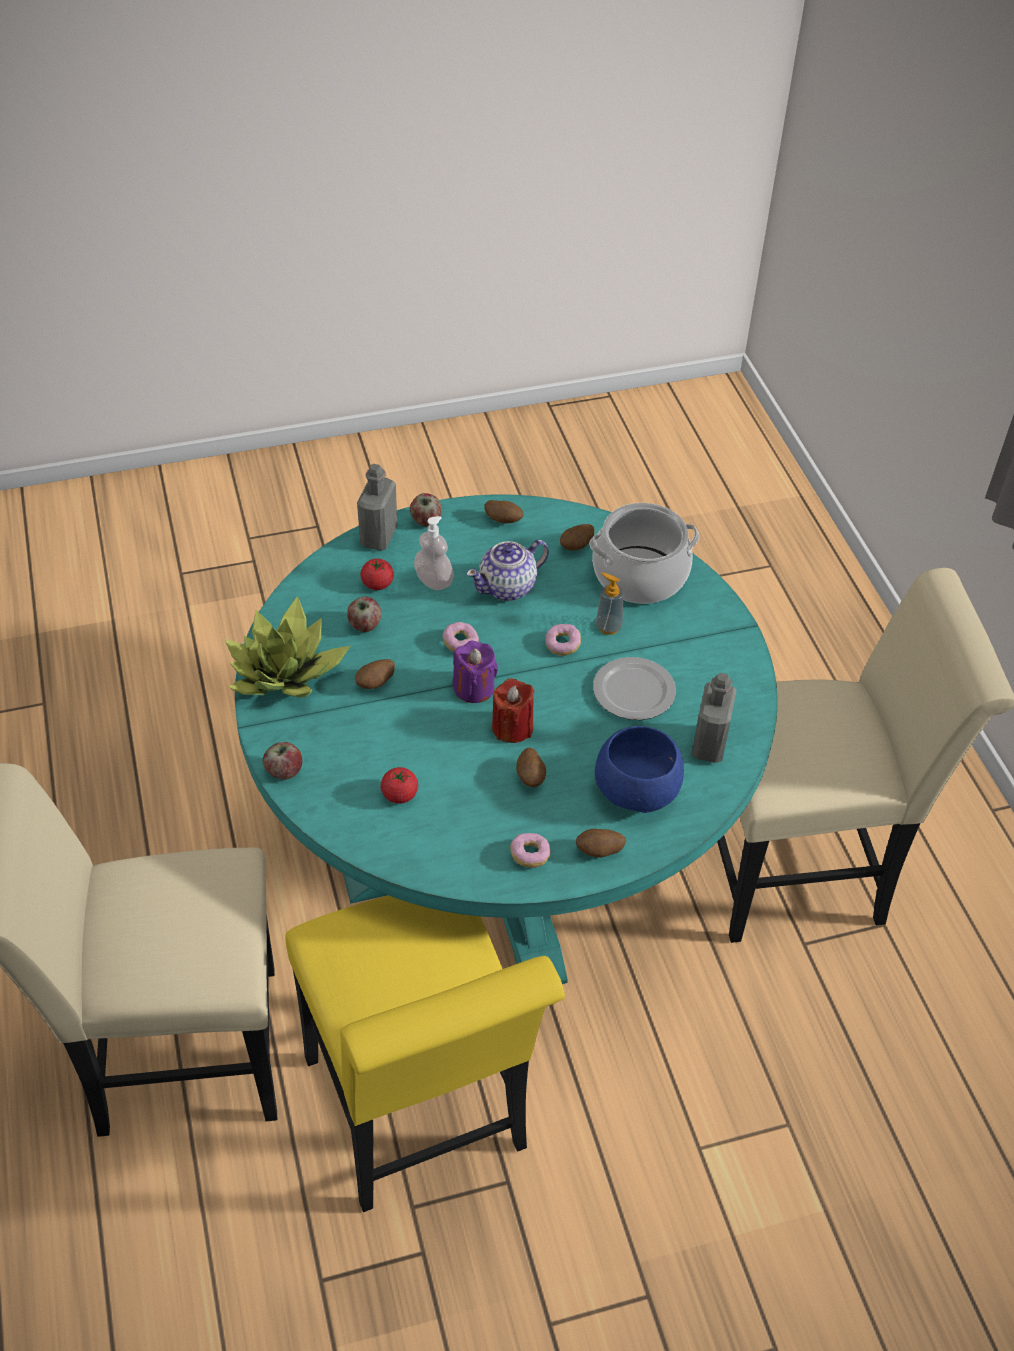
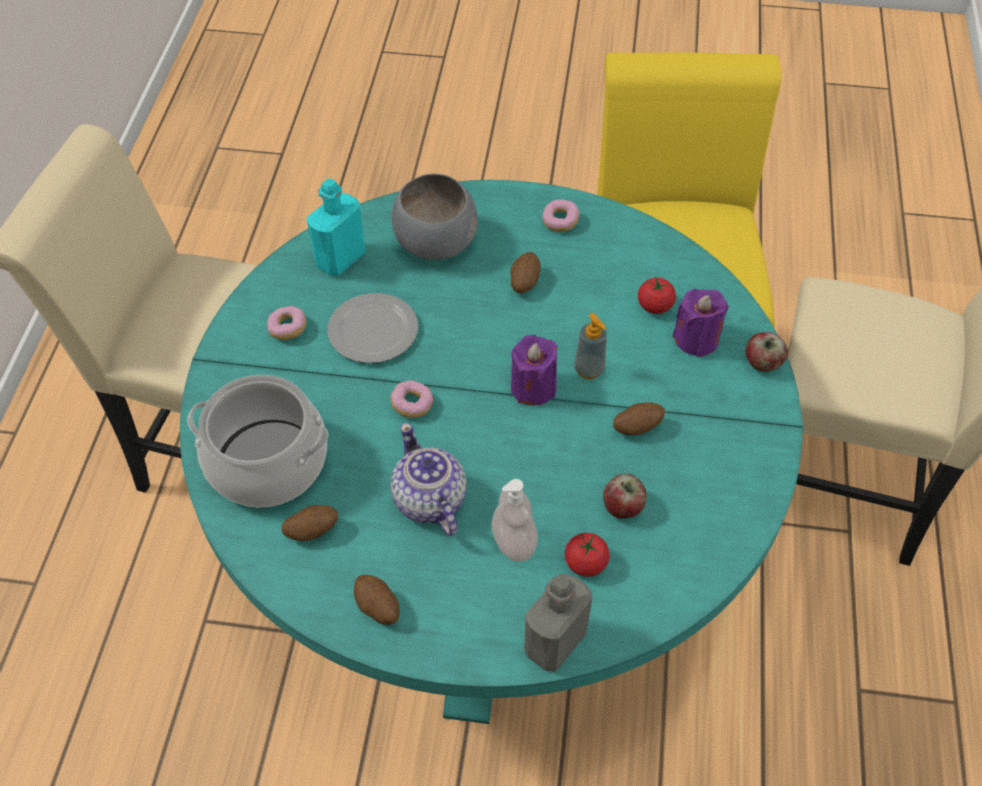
camera: 155 degrees left, 5 degrees up
potted plant [225,596,350,698] -> none
apple [410,493,442,526] -> none
donut [443,622,479,652] -> donut moved to [267,306,306,340]
teapot [467,539,549,601] -> teapot turned 105 degrees counterclockwise [390,423,467,536]
red candle [492,679,534,743] -> none
potato [576,829,626,858] -> none
blue bowl [595,726,684,813] -> grey bowl [392,174,478,260]
soap dispenser [596,572,624,635] -> soap dispenser moved to [574,313,606,379]
grey bottle [692,673,737,763] -> turquoise bottle [307,178,365,276]
none -> purple candle [672,289,728,357]

